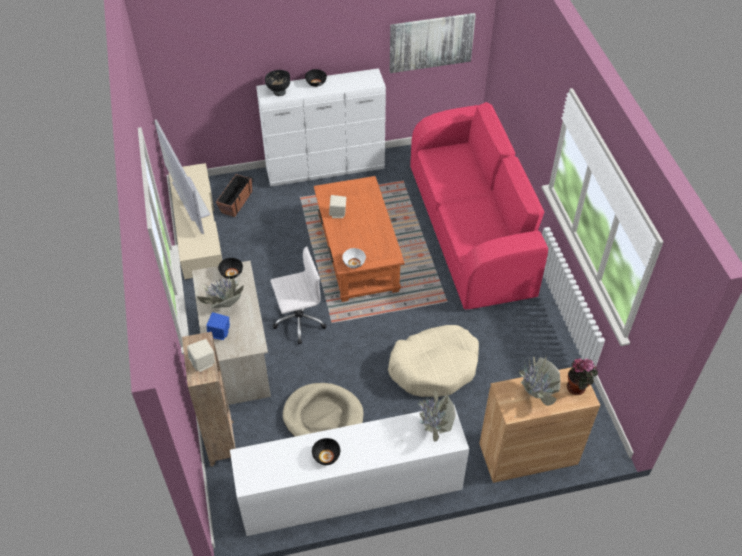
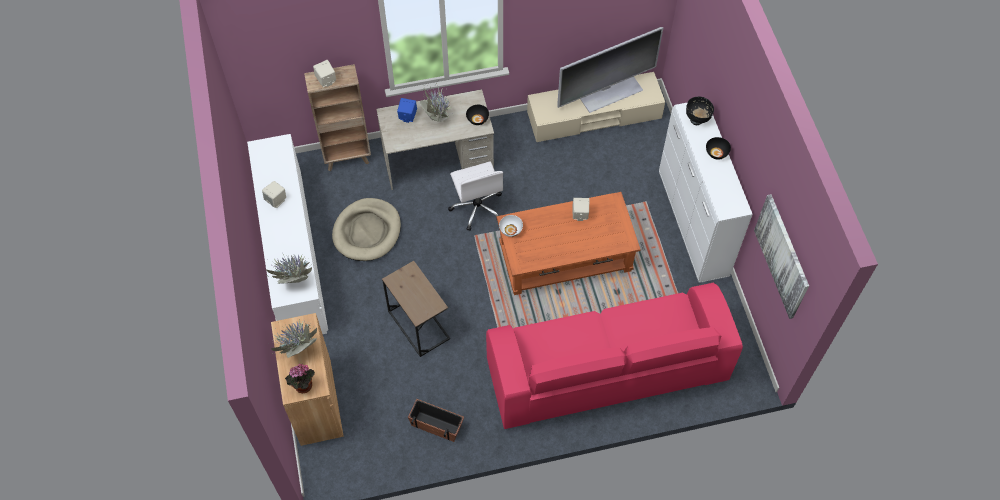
camera: 90 degrees right, 10 degrees up
planter [216,174,253,217] -> planter moved to [408,399,464,442]
black bowl [312,438,340,465] -> beige speaker [262,181,286,208]
beige dog bed [388,325,479,397] -> brown side table [382,261,450,357]

